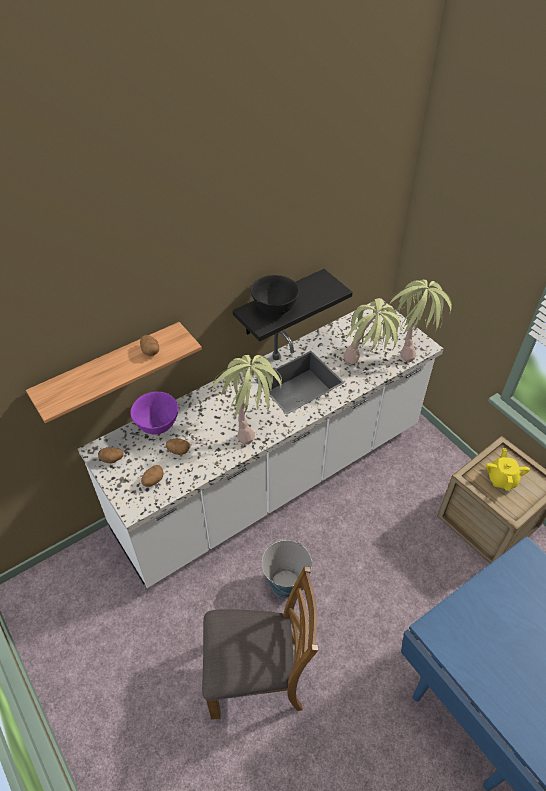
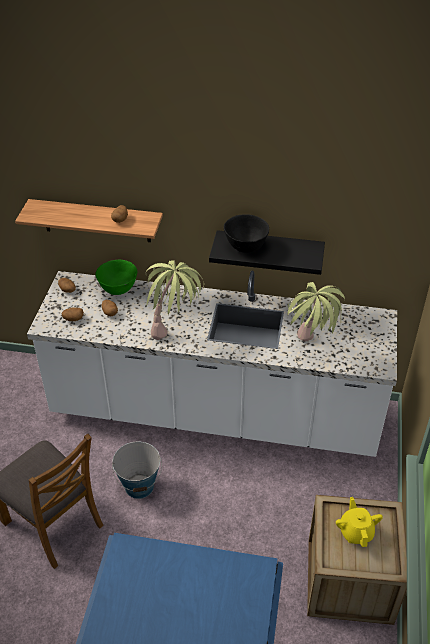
camera: 45 degrees right, 5 degrees down
purple bowl [130,392,178,435] -> green bowl [95,260,137,295]
potted plant [389,280,452,362] -> none
yellow teapot [486,448,530,491] -> yellow teapot turned 60 degrees counterclockwise [336,497,383,547]

